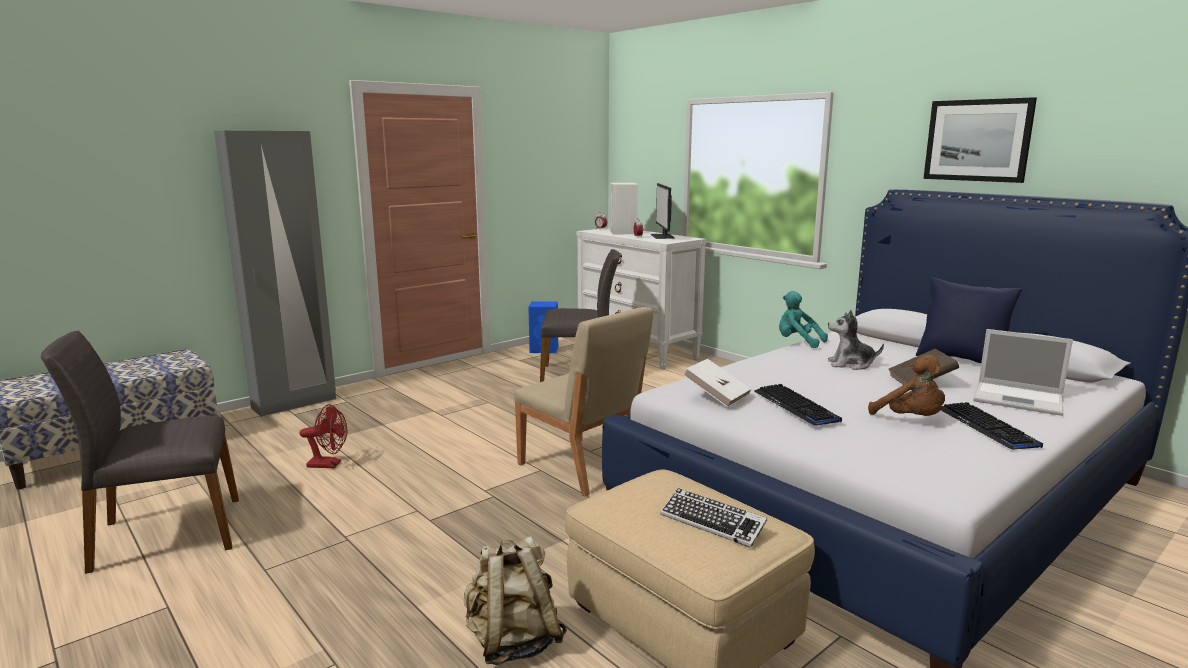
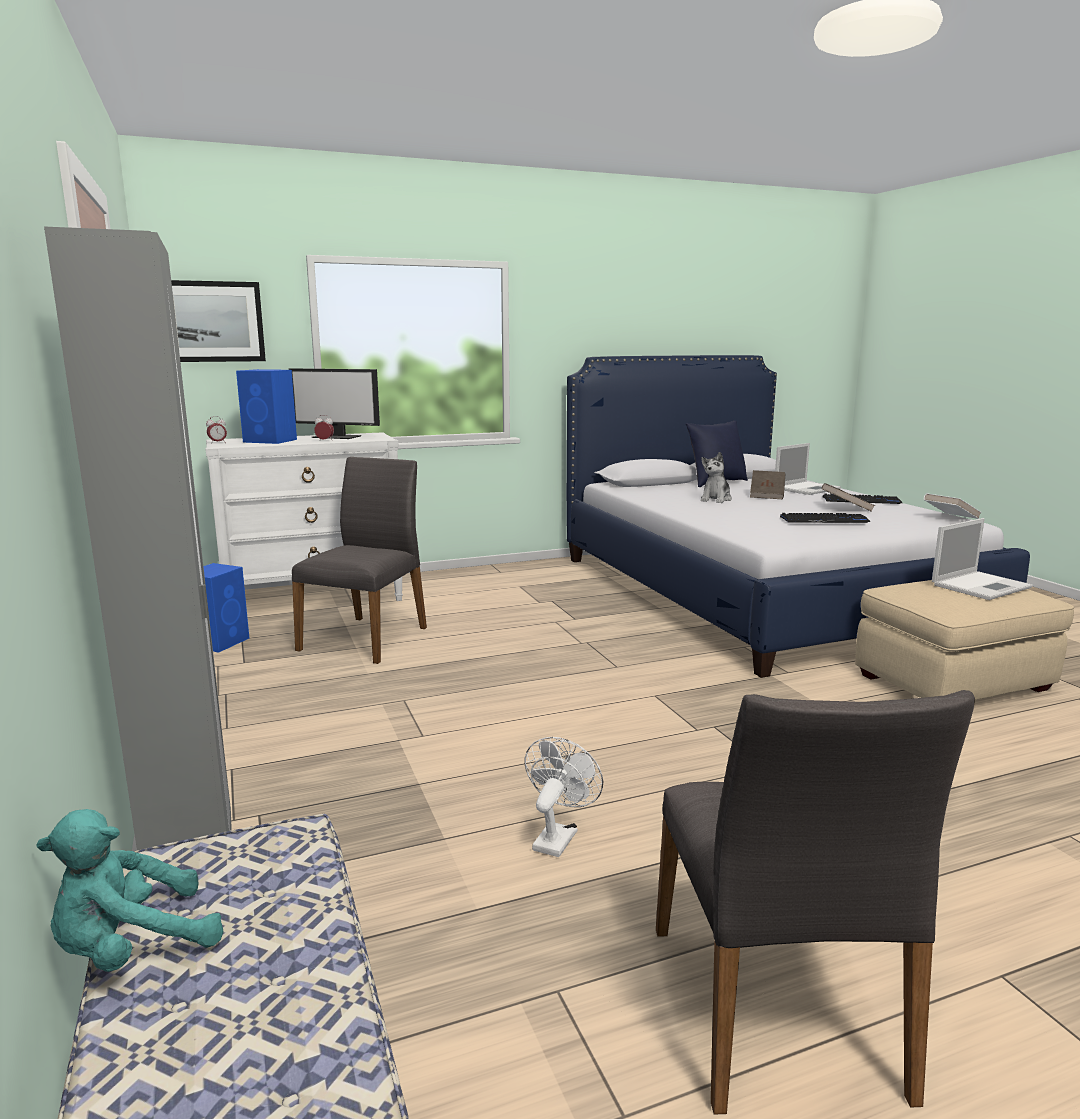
camera: 70 degrees left, 0 degrees up
red fan [300,404,347,468] -> white fan [525,737,604,857]
beige backpack [464,536,567,665] -> none
beige chair [514,307,653,497] -> none
white speaker [610,183,638,234] -> blue speaker [236,369,297,444]
keyboard [660,488,767,548] -> laptop [932,518,1032,600]
white book [683,359,751,407] -> white book moved to [924,493,982,519]
turquoise plush toy [779,291,828,348] -> turquoise plush toy moved to [36,809,224,972]
brown plush toy [868,355,945,416] -> brown book [821,483,875,512]
picture [923,97,1037,183] -> picture moved to [171,280,266,362]

